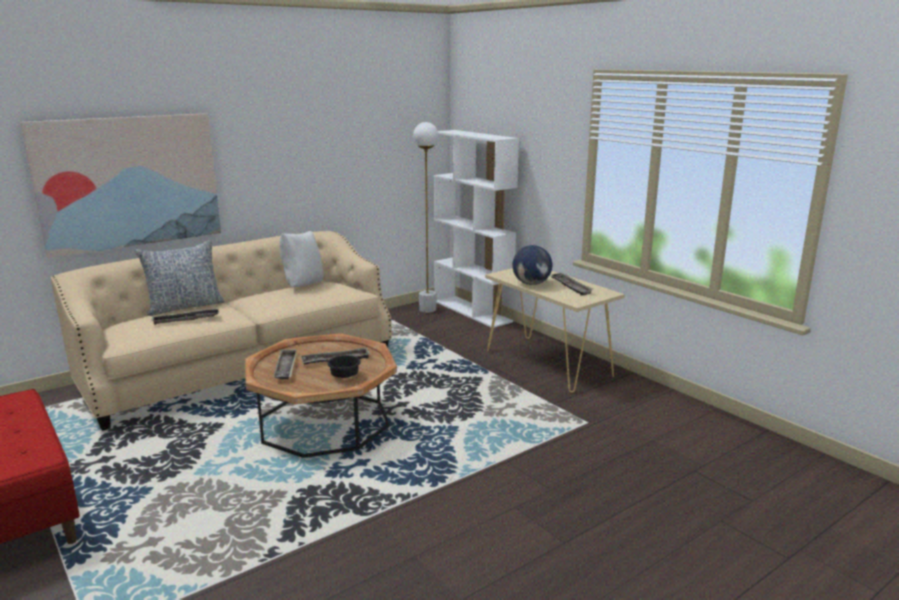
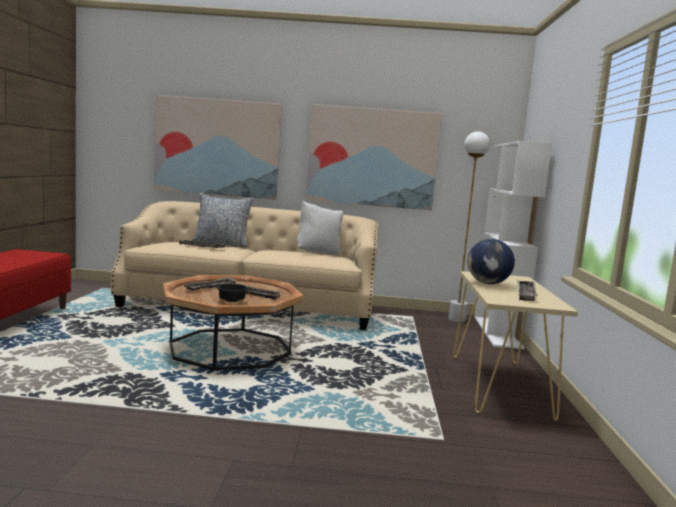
camera: 40 degrees right, 10 degrees down
none -> picture [306,104,442,210]

